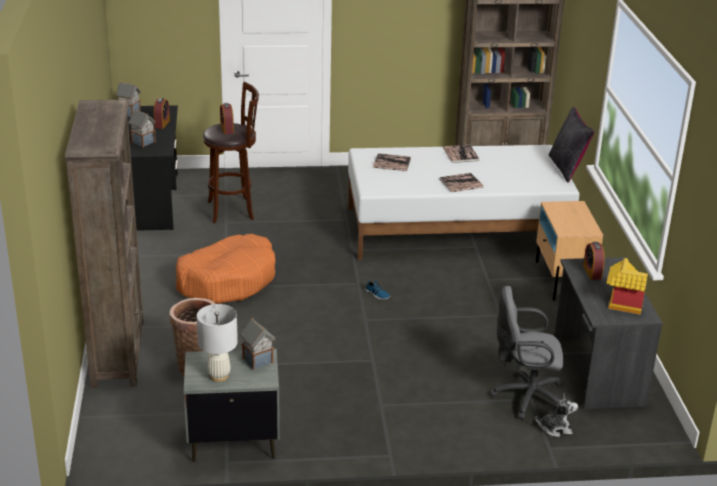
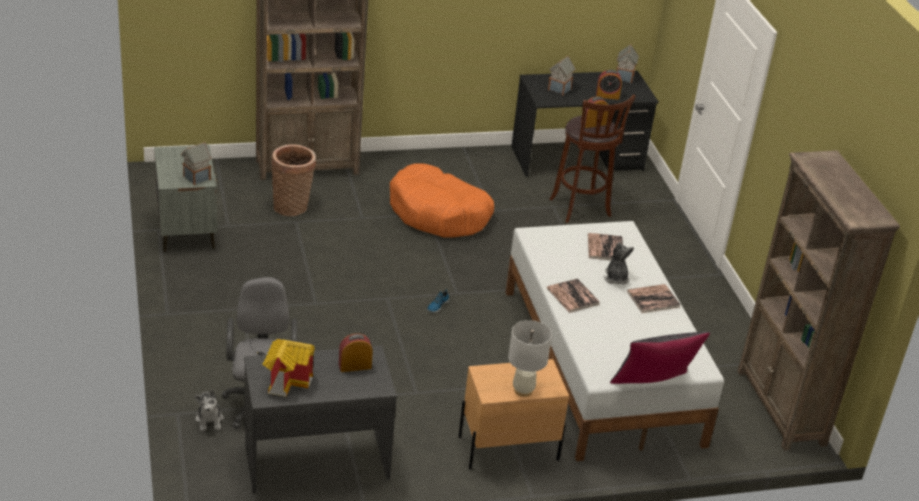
camera: 80 degrees right, 5 degrees up
white table lamp [197,304,238,382] -> white table lamp moved to [508,320,552,397]
none -> plush toy [604,242,634,285]

